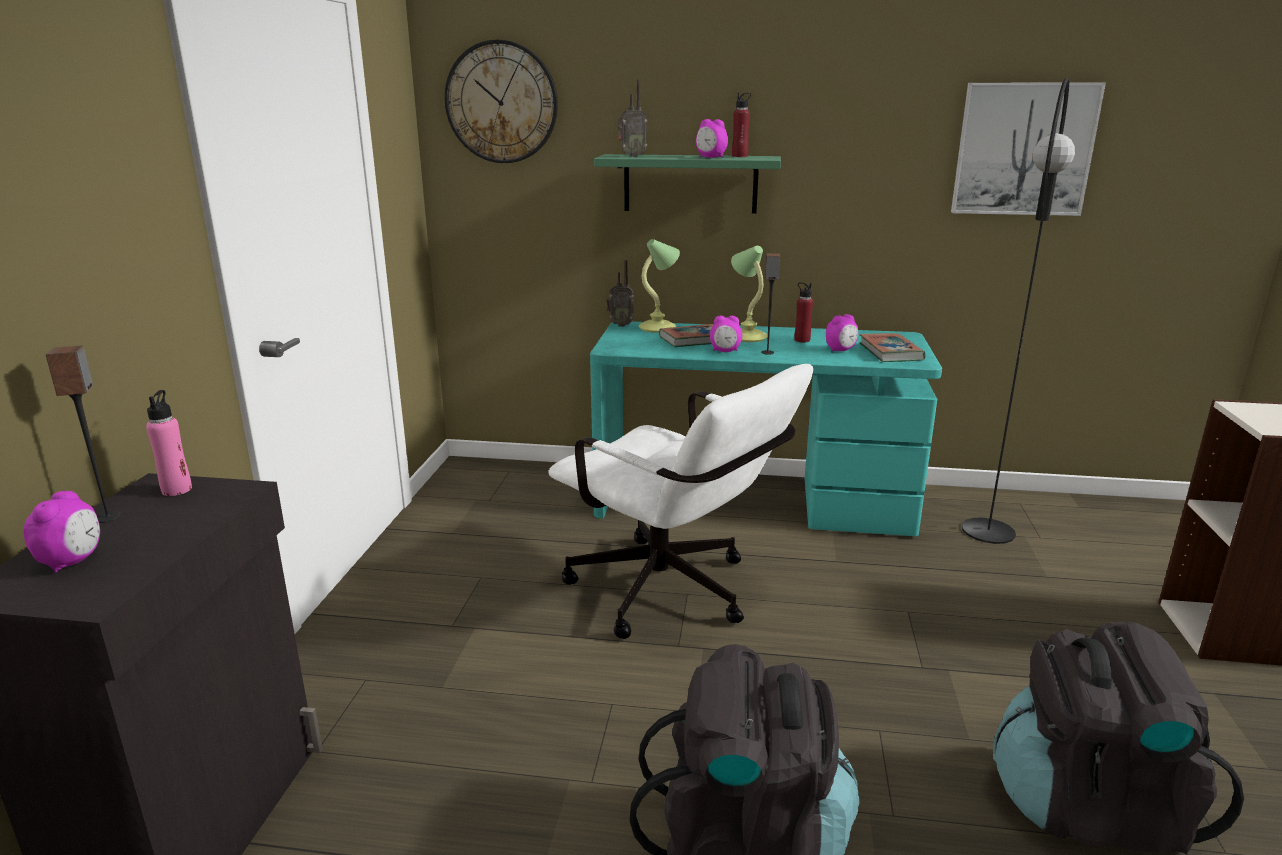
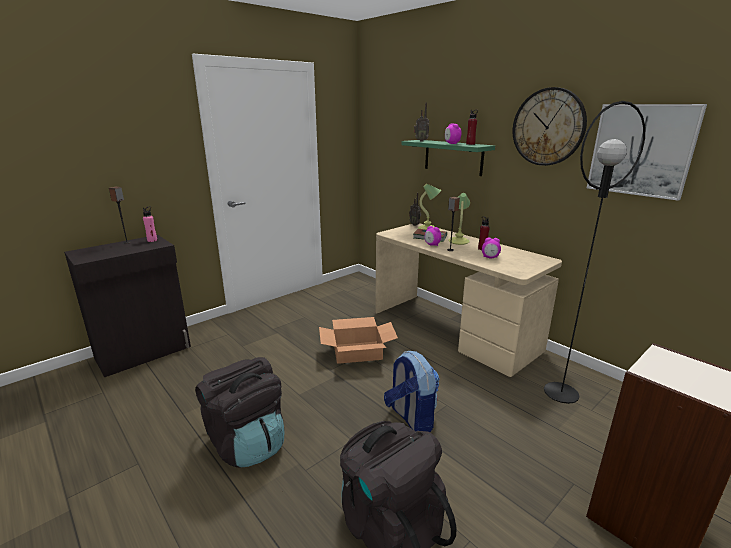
camera: 40 degrees right, 0 degrees up
alarm clock [23,491,100,573] -> none
wall clock [444,39,558,163] -> wall clock moved to [513,87,587,166]
white office chair [548,364,813,639] -> cardboard box [319,317,398,364]
turquoise desk [590,322,942,536] -> beige desk [375,224,562,377]
book [860,333,926,362] -> none
none -> backpack [384,351,440,432]

